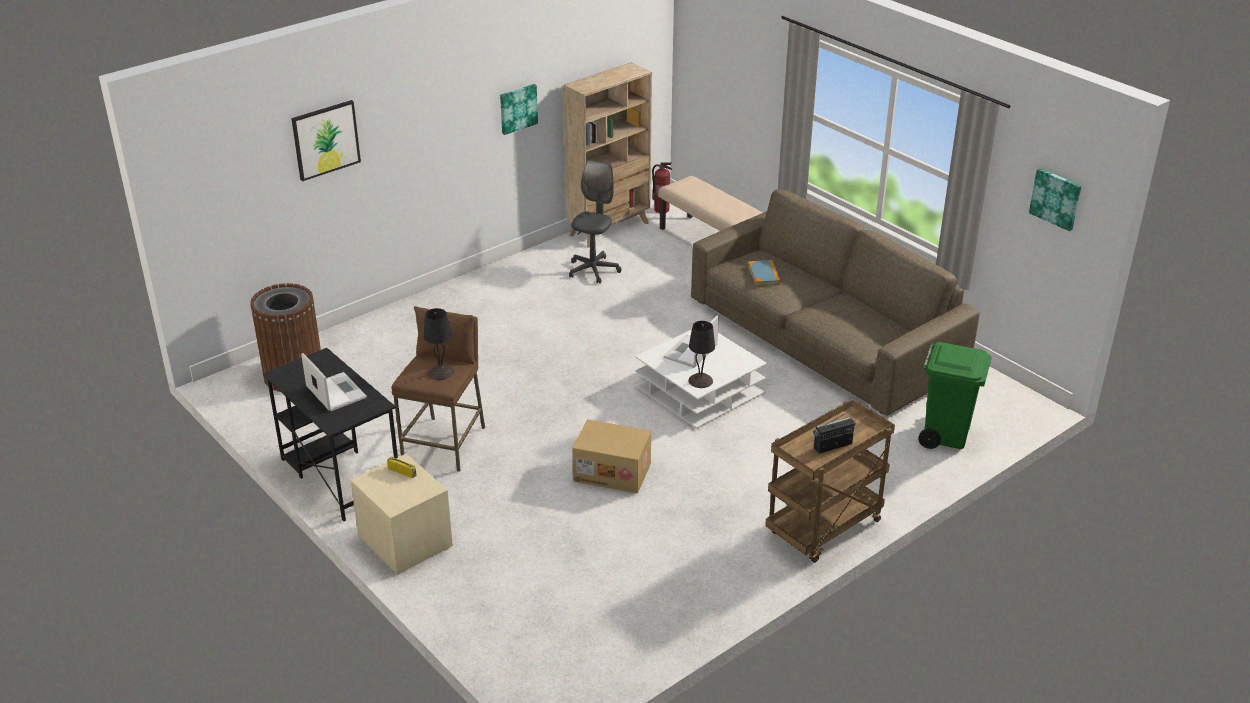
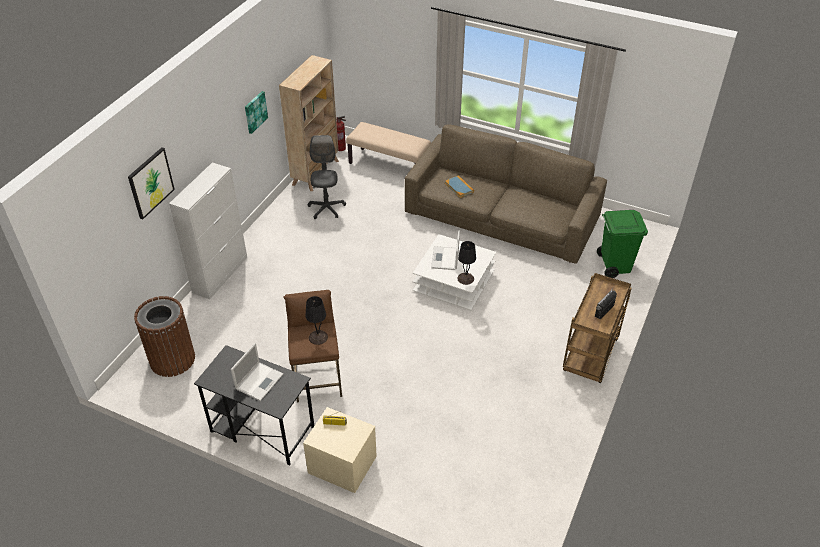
camera: 25 degrees left, 10 degrees up
laptop [301,353,367,411] -> laptop turned 90 degrees clockwise [231,343,283,401]
cardboard box [572,419,651,494] -> none
picture [1029,168,1081,231] -> none
none -> white cabinet [169,163,247,299]

